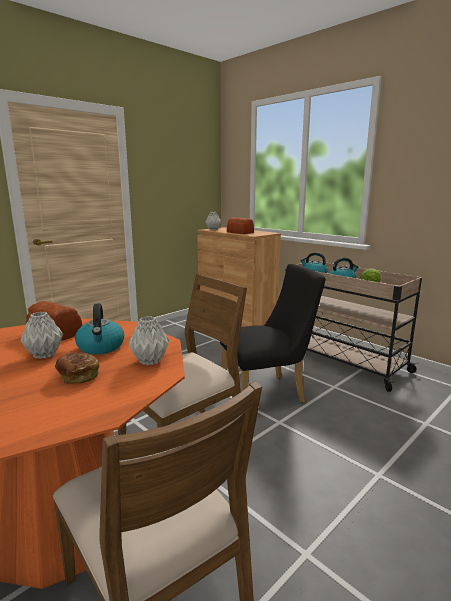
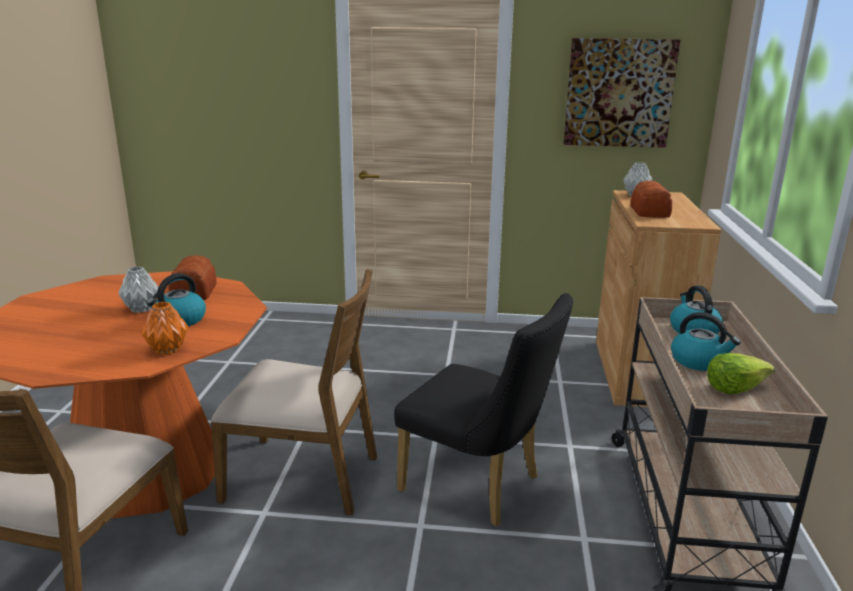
camera: 50 degrees right, 5 degrees up
bread [55,353,99,384] -> none
grey vase [129,316,169,365] -> orange vase [142,302,188,355]
none -> picture [563,38,680,148]

